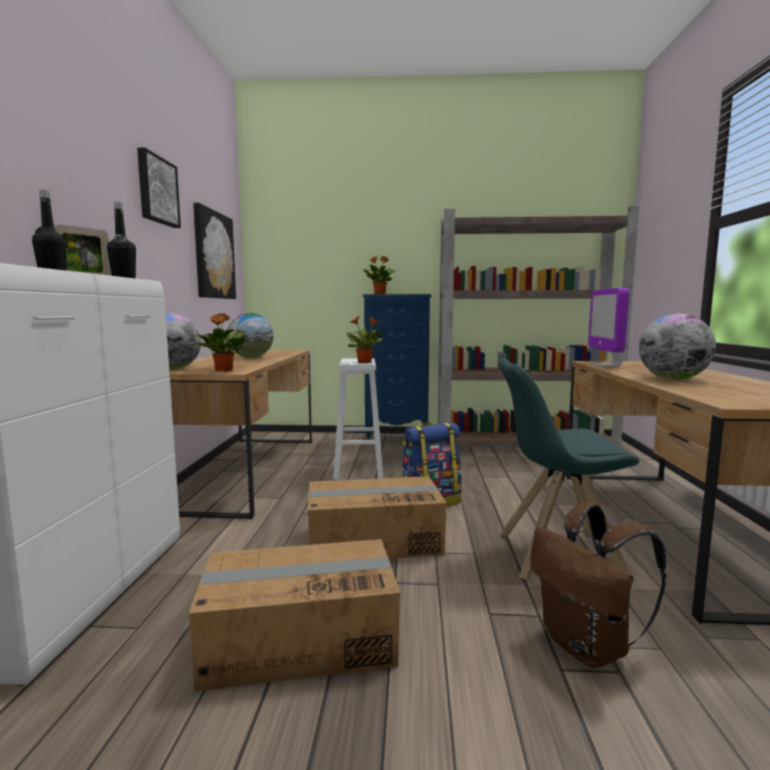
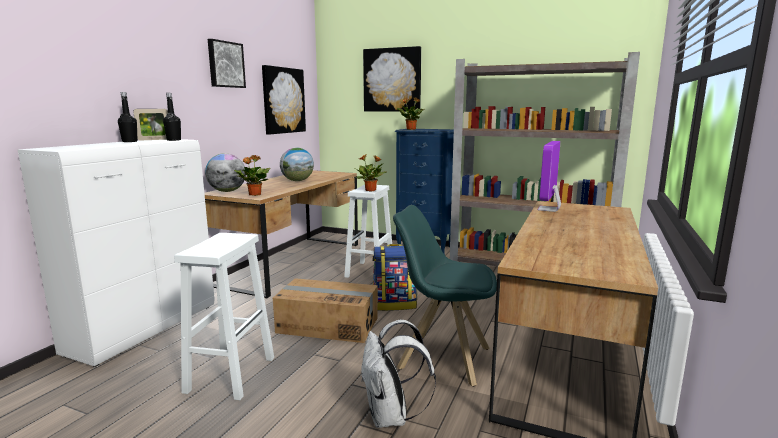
camera: 20 degrees right, 5 degrees up
cardboard box [189,539,400,691] -> white stool [174,233,274,400]
brown backpack [530,502,666,668] -> white backpack [361,320,436,428]
globe [639,314,716,380] -> none
none -> picture [363,46,421,112]

